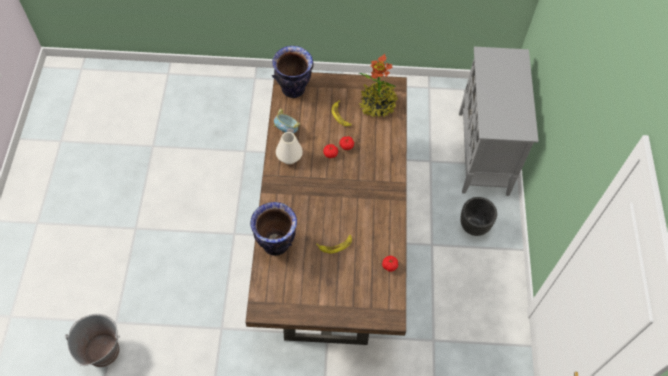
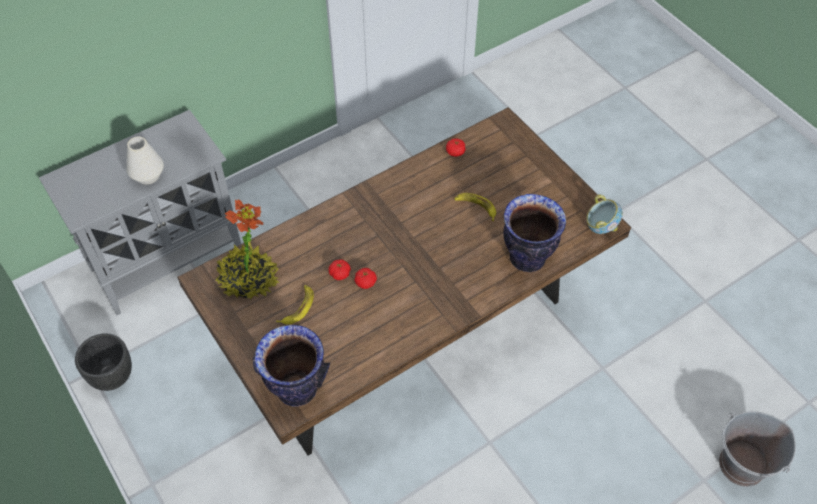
camera: 125 degrees left, 5 degrees down
bowl [274,109,300,133] -> bowl moved to [586,194,623,234]
white vase [276,132,303,164] -> white vase moved to [126,137,164,185]
black planter [460,197,497,236] -> black planter moved to [75,333,132,391]

